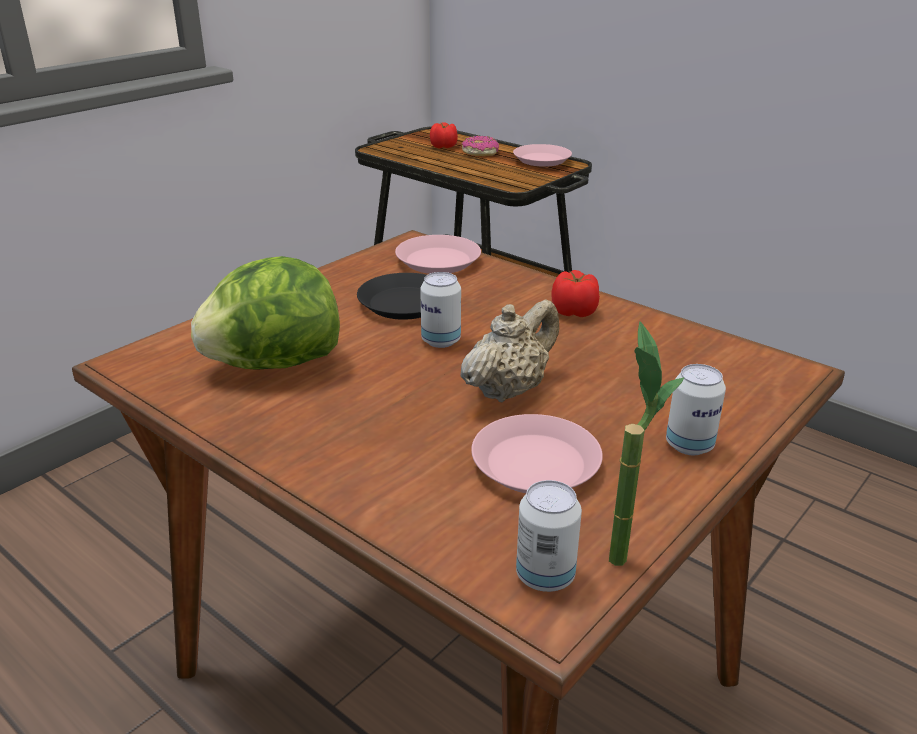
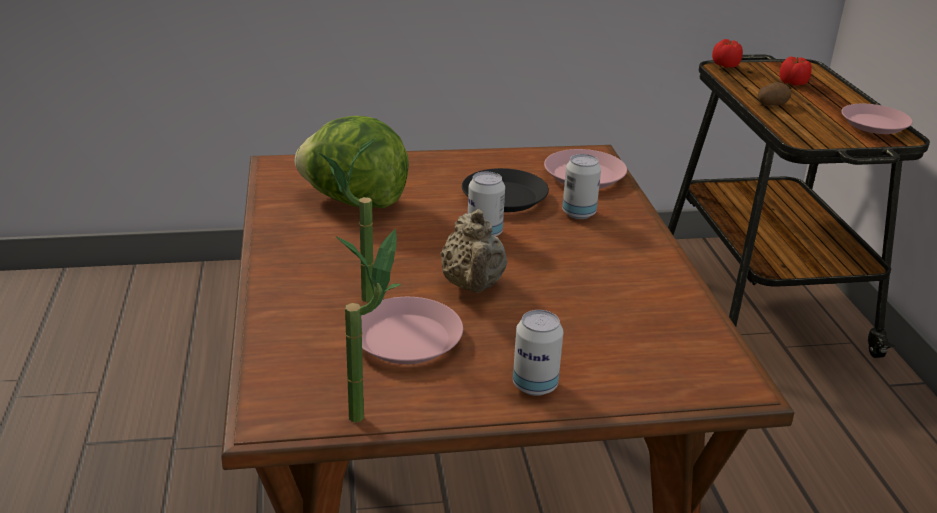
camera: 40 degrees right, 0 degrees up
beige teapot [460,299,559,402] -> beige teapot turned 90 degrees clockwise [440,209,507,293]
donut [462,136,499,156] -> none
can [516,480,582,592] -> can moved to [562,154,601,219]
tomato [551,270,600,317] -> tomato moved to [712,39,743,68]
none -> potted plant [319,138,376,302]
none -> potato [758,83,791,105]

